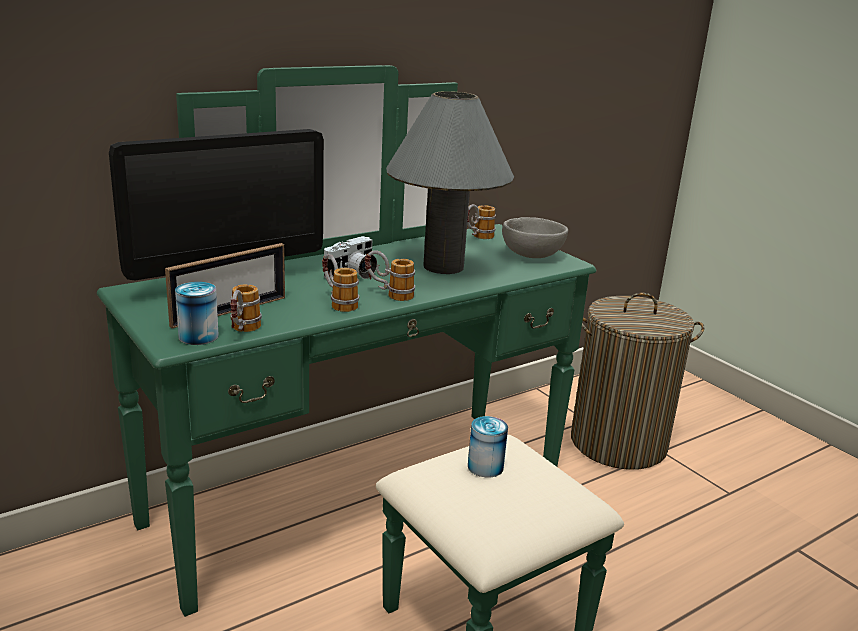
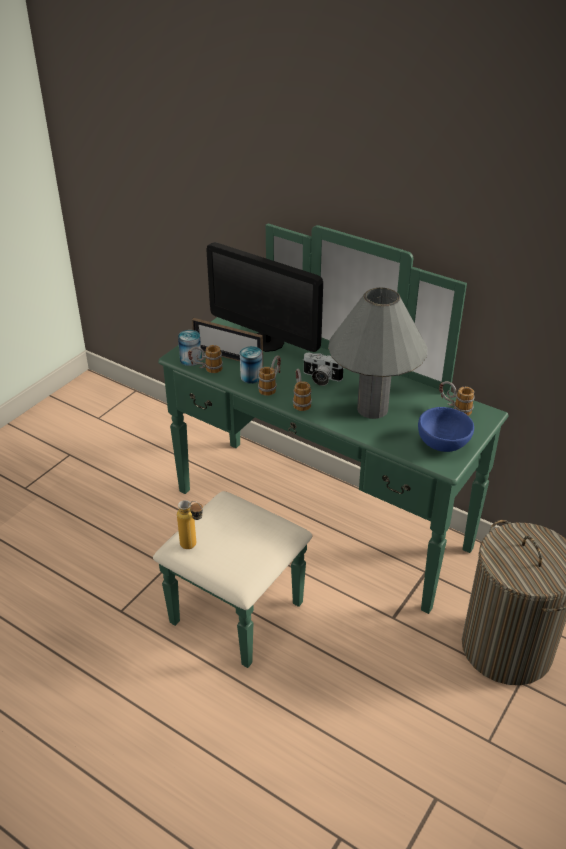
camera: 70 degrees right, 15 degrees up
can [468,416,508,477] -> can moved to [240,346,263,384]
grey bowl [502,217,568,258] -> blue bowl [418,407,474,452]
none -> bottle [177,500,203,549]

